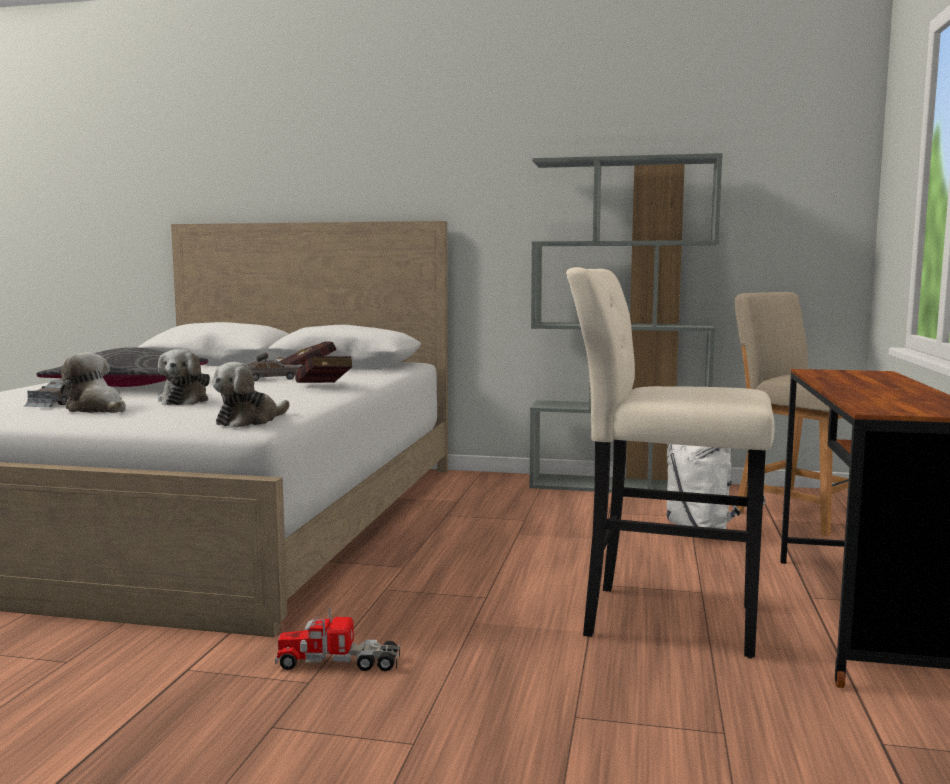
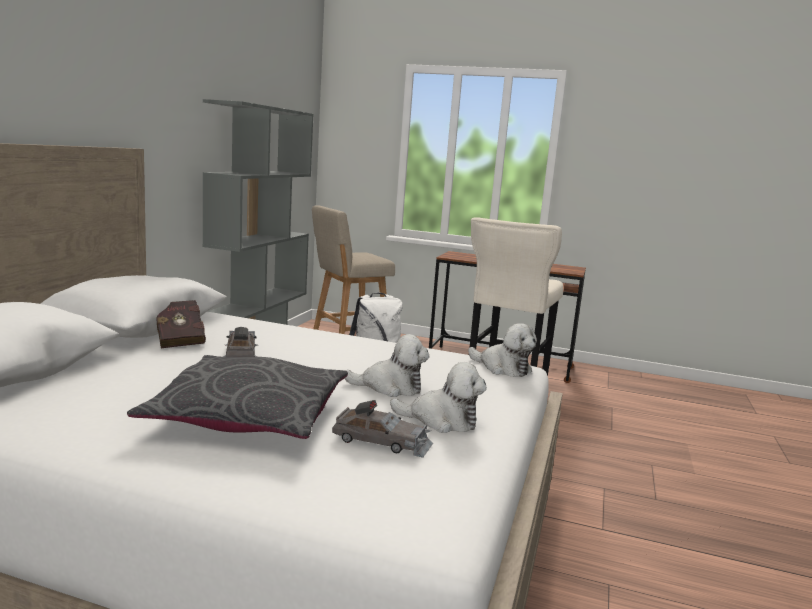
camera: 85 degrees left, 5 degrees up
plush toy [60,352,126,413] -> plush toy turned 120 degrees counterclockwise [390,362,487,433]
toy truck [275,608,400,671] -> none
red book [295,356,352,383] -> none

